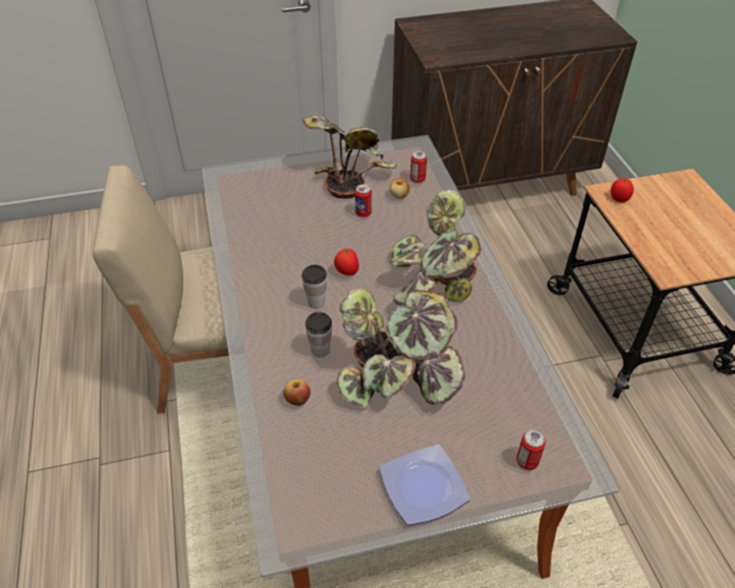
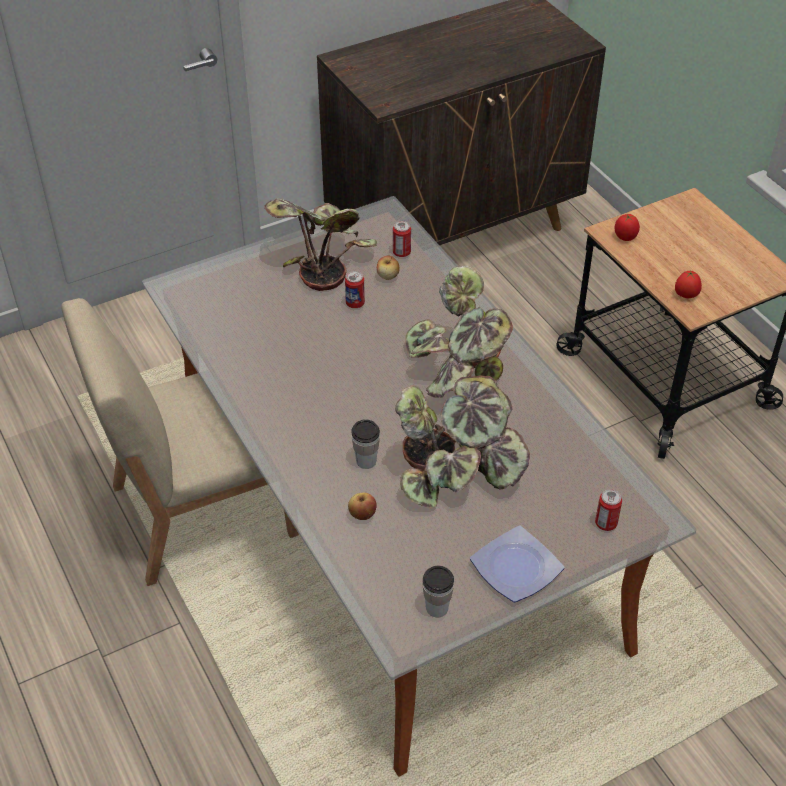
camera: 15 degrees left, 0 degrees up
cup [302,265,327,308] -> cup moved to [422,566,454,617]
tomato [334,249,359,275] -> tomato moved to [675,271,702,298]

